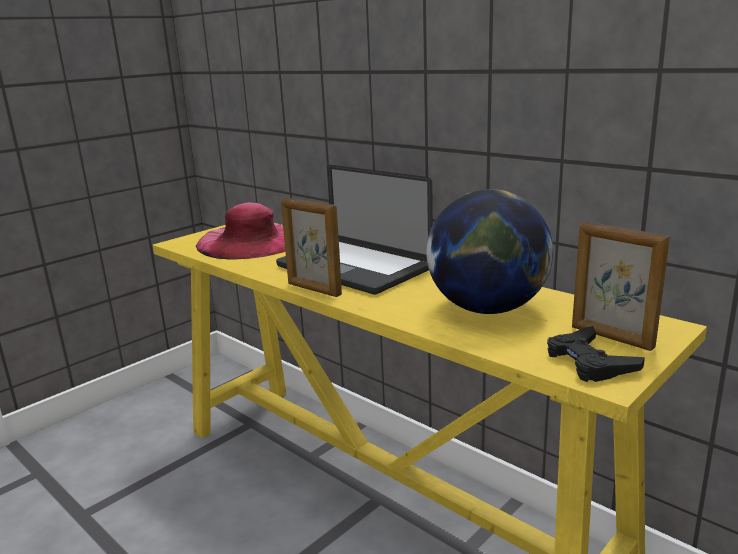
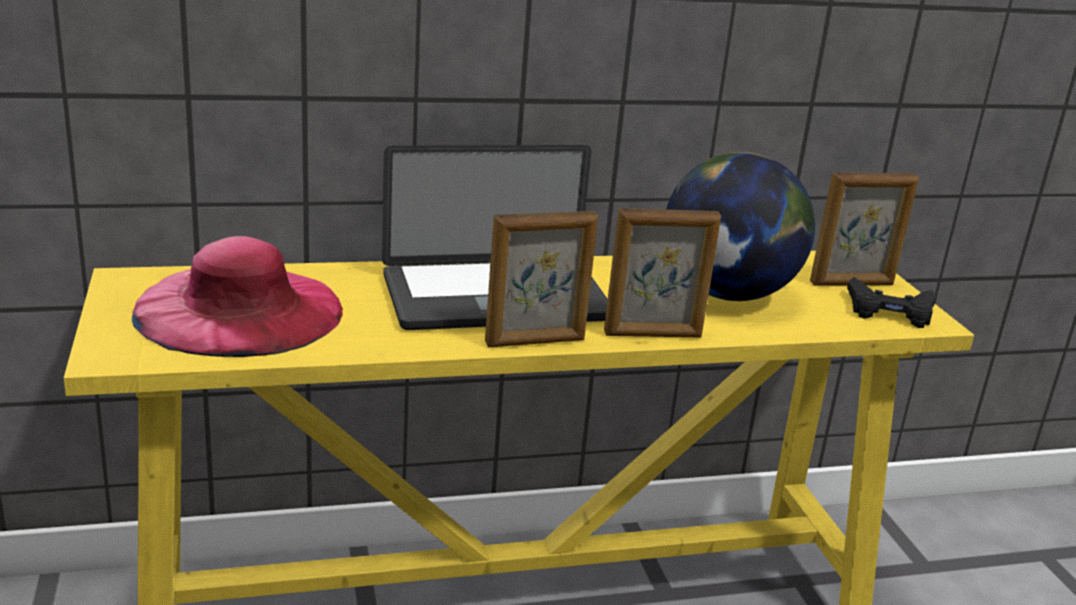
camera: 60 degrees left, 5 degrees up
none -> picture frame [604,208,721,337]

